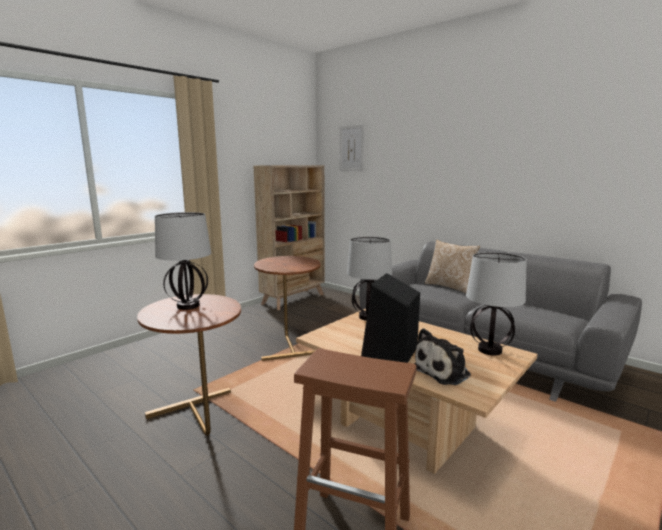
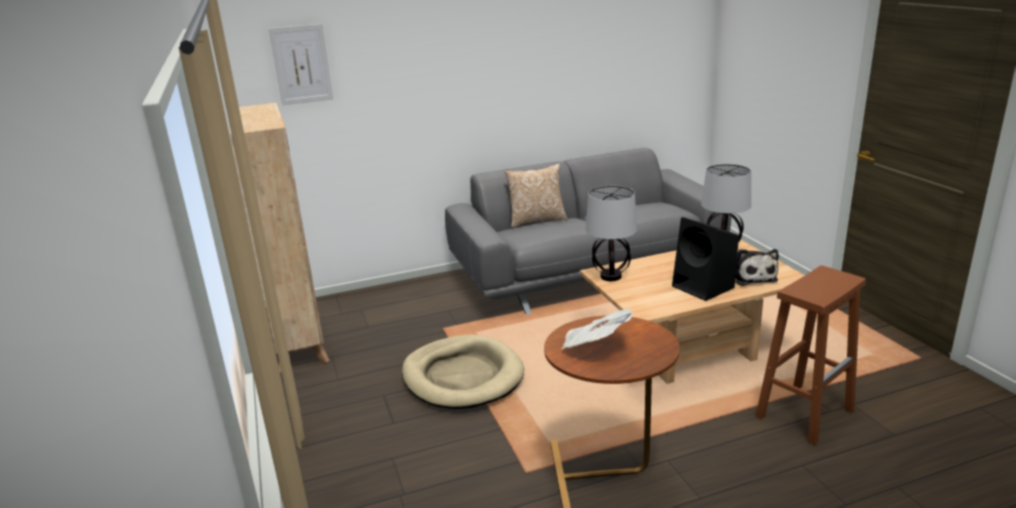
camera: 60 degrees left, 10 degrees up
table lamp [155,212,211,310] -> newspaper [561,308,633,349]
brown side table [254,256,321,361] -> beige dog bed [402,335,524,409]

